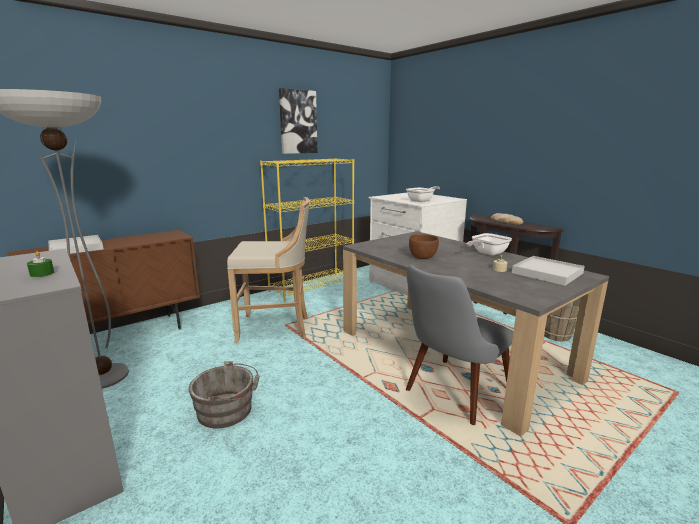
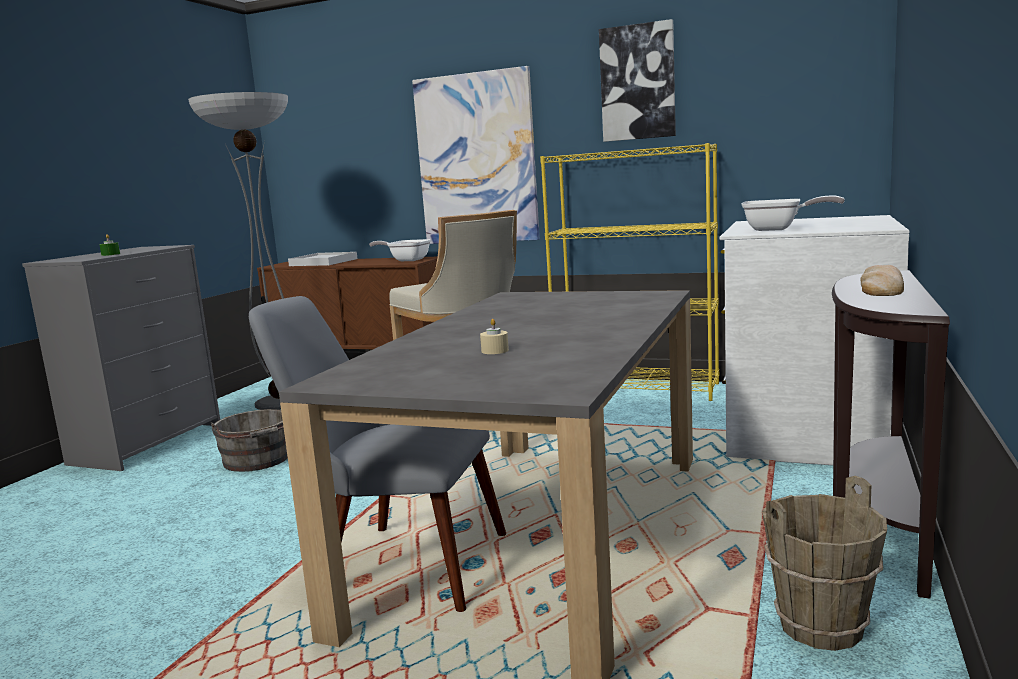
camera: 60 degrees right, 5 degrees down
brown bowl [409,234,439,259] -> none
frying pan [467,233,512,256] -> frying pan moved to [369,239,431,261]
white tray [512,256,585,286] -> none
none -> picture [412,66,540,244]

